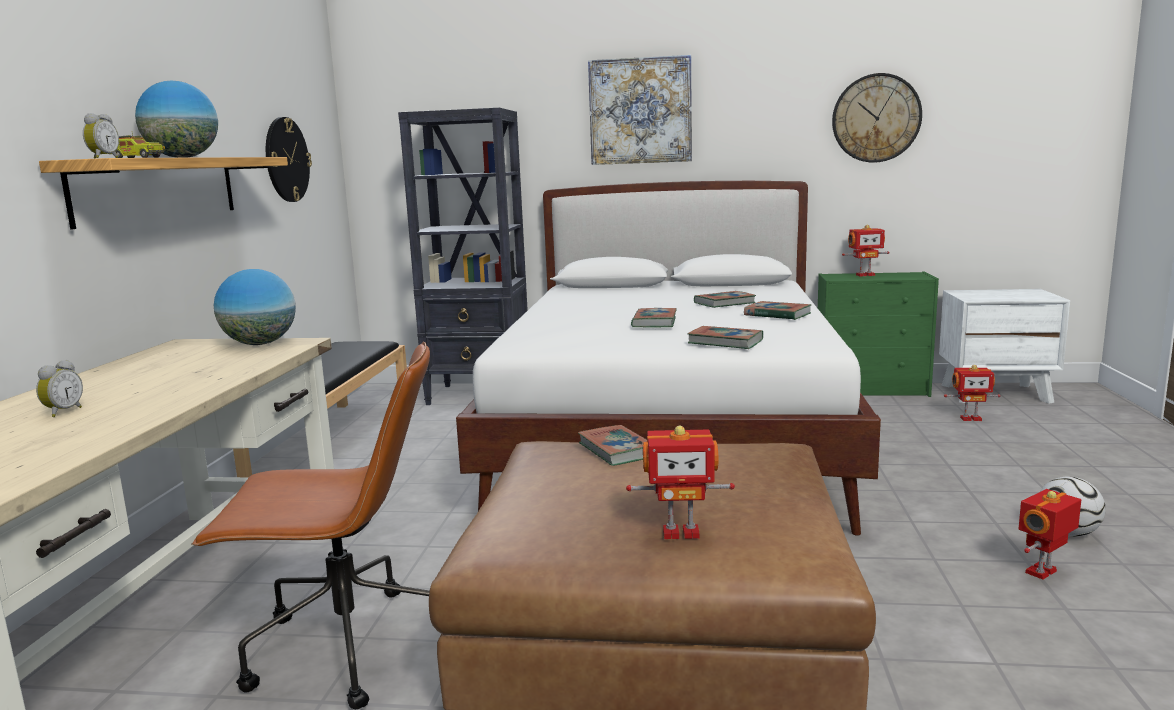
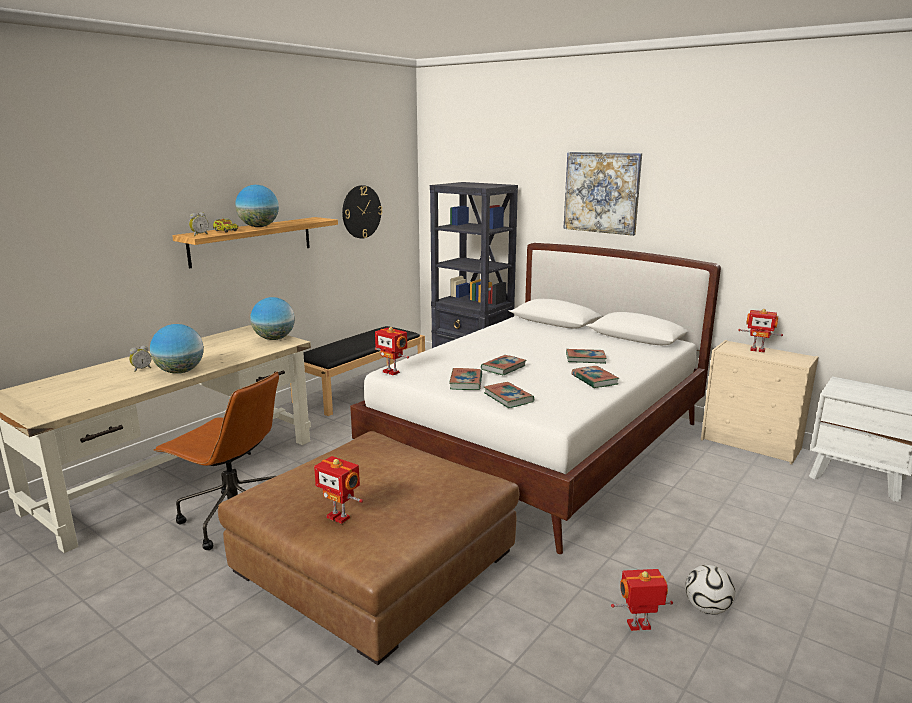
camera: 30 degrees right, 5 degrees up
book [578,425,647,466] -> book moved to [449,368,482,390]
green dresser [818,272,939,397] -> beige dresser [701,340,818,465]
wall clock [832,73,922,163] -> none
toy robot [944,365,1000,421] -> toy robot moved to [375,327,409,375]
none -> globe [150,324,204,374]

